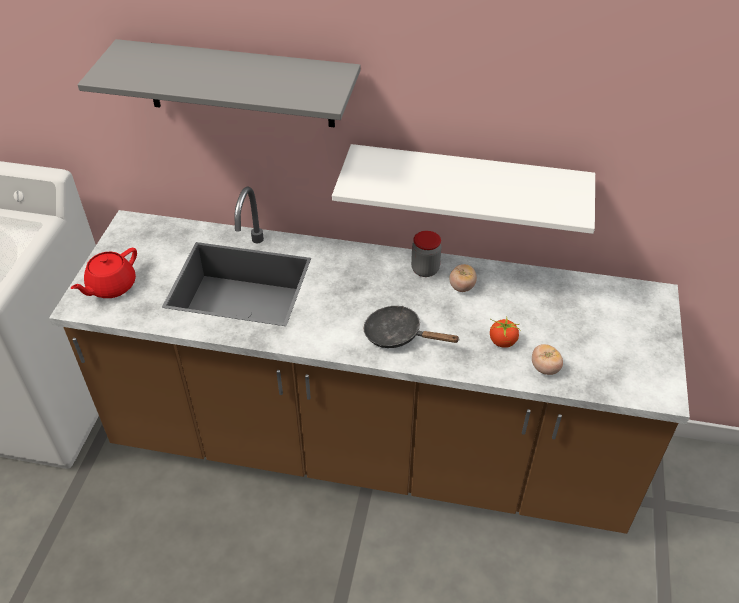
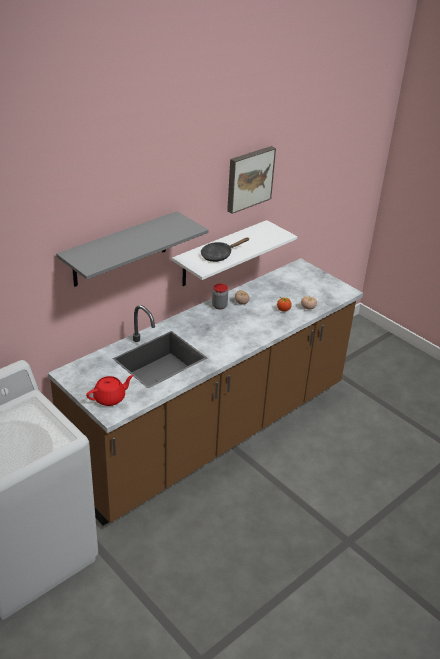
camera: 55 degrees left, 10 degrees down
red teapot [71,248,137,298] -> red teapot turned 105 degrees counterclockwise [86,375,134,406]
black frying pan [364,306,460,348] -> black frying pan moved to [201,237,249,262]
none -> picture [227,146,276,214]

